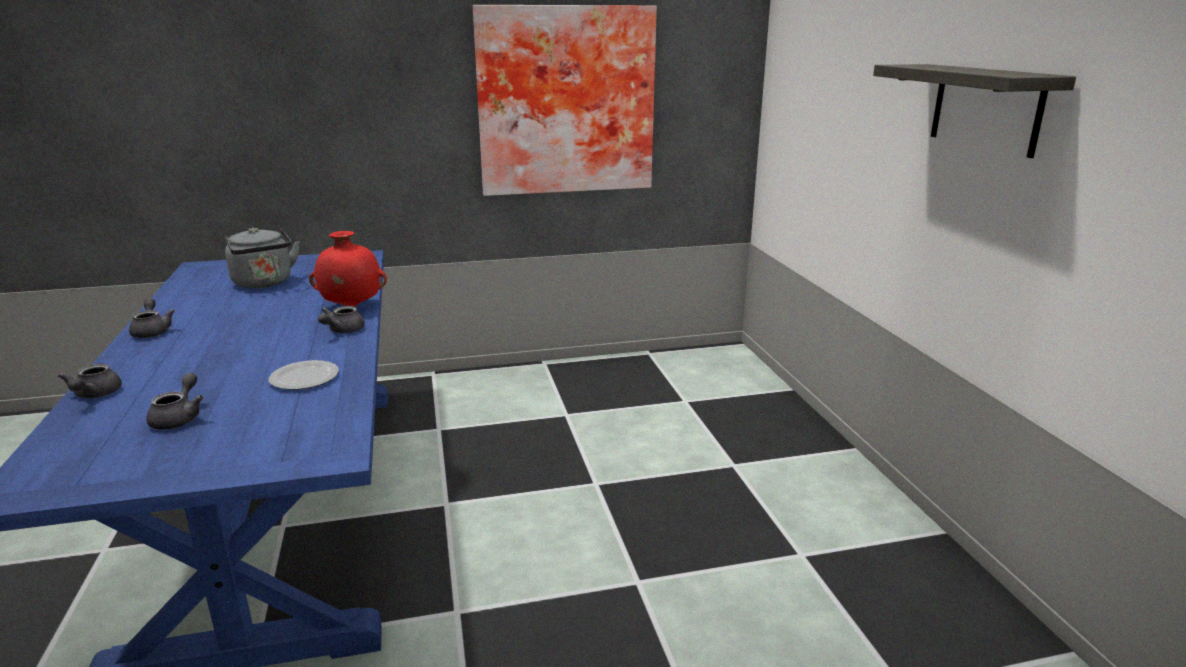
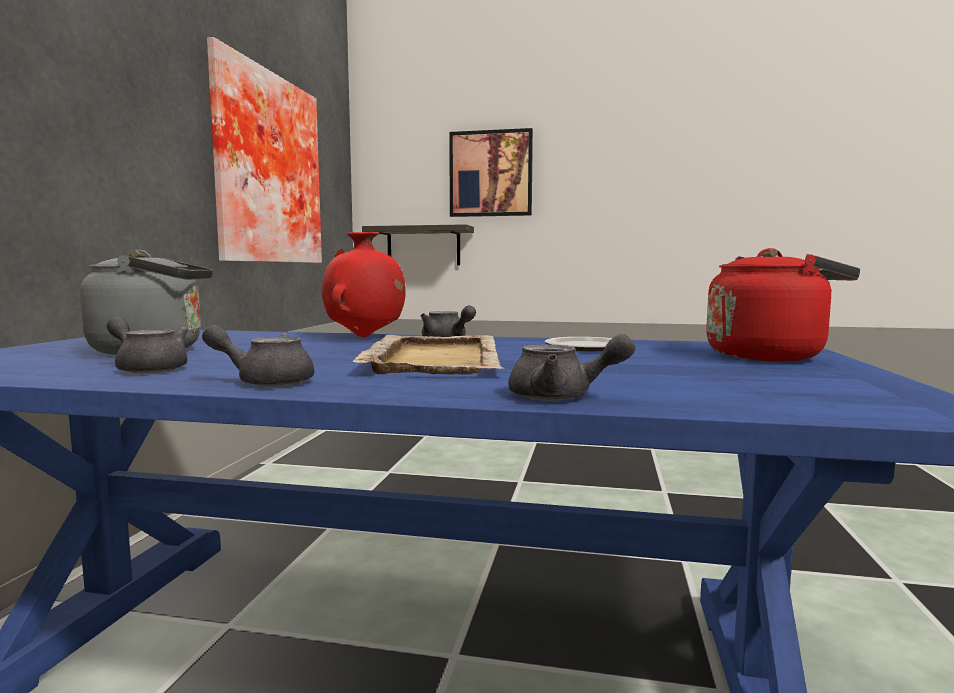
camera: 65 degrees left, 15 degrees down
grey teapot [146,373,203,430] -> grey teapot moved to [106,317,188,374]
shelf [873,64,1076,158] -> shelf moved to [362,224,474,266]
none -> beige tray [352,335,503,375]
none -> picture [449,128,533,217]
none -> red kettle [706,248,860,361]

